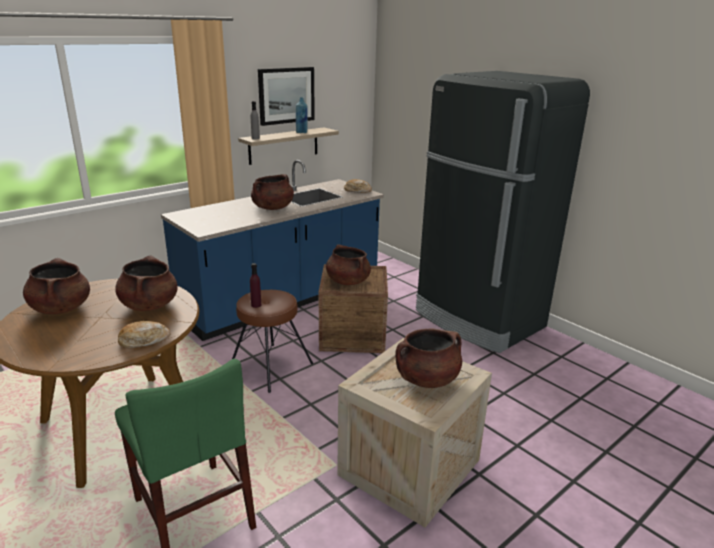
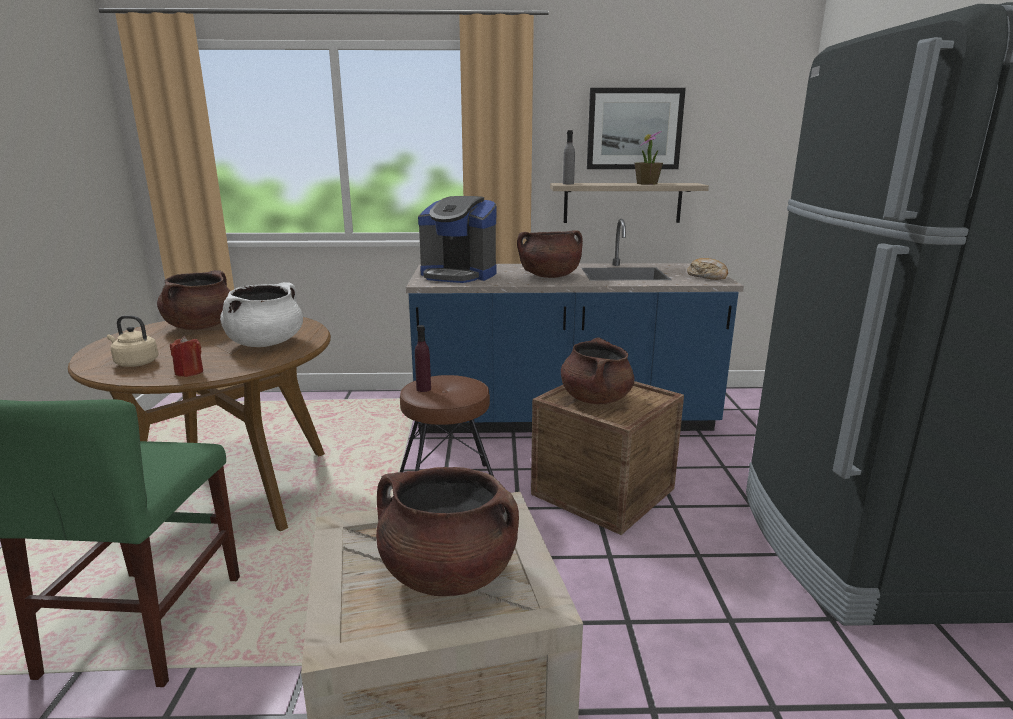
camera: 40 degrees right, 5 degrees down
brown cooking pot [115,255,178,311] -> white cooking pot [220,282,303,347]
bread [118,321,170,348] -> red candle [170,336,203,377]
blue bottle [296,97,308,133] -> potted plant [635,131,663,185]
none -> beige kettle [107,315,158,367]
none -> coffee machine [418,196,497,283]

